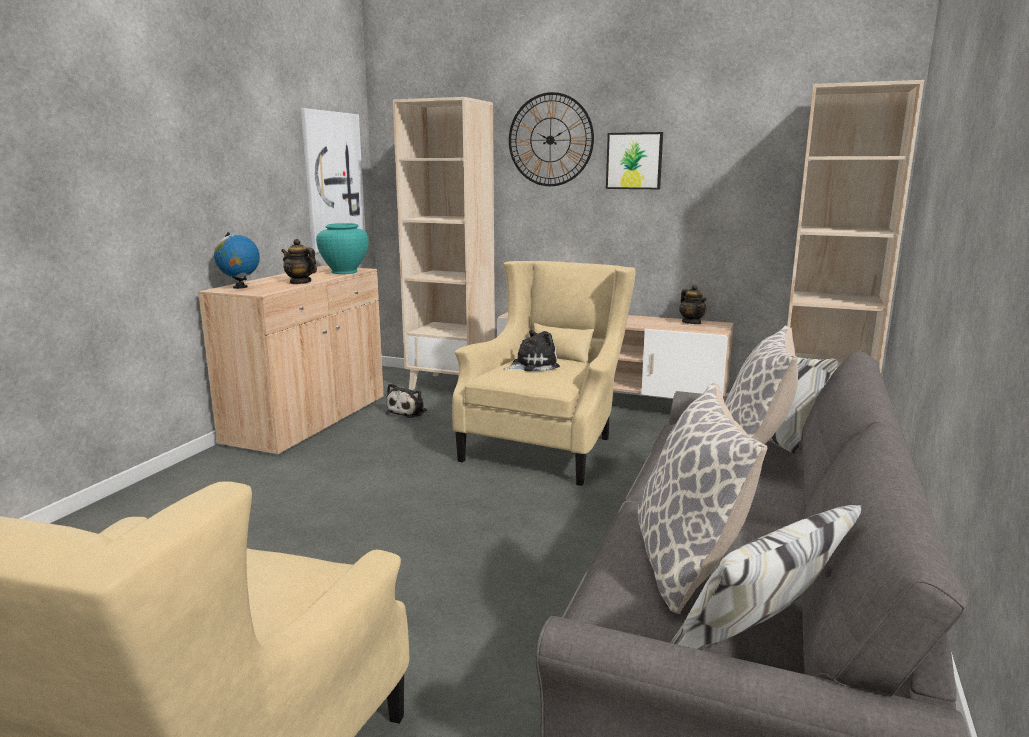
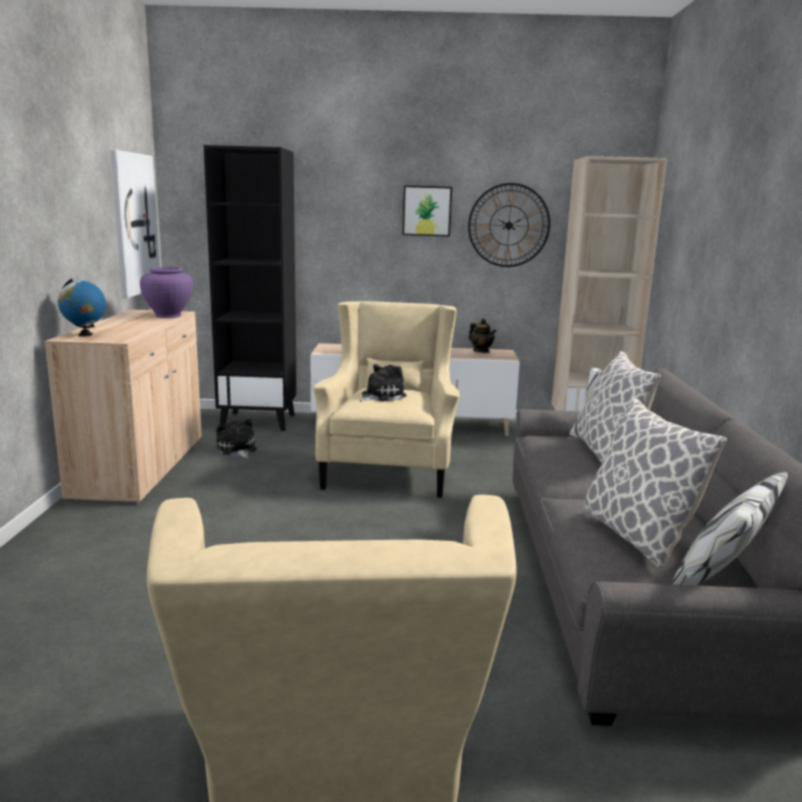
camera: 20 degrees left, 0 degrees up
teapot [281,239,317,284] -> none
turquoise vase [316,223,369,274] -> purple vase [140,267,193,318]
plush toy [385,383,427,418] -> plush toy turned 150 degrees clockwise [216,418,256,458]
beige bookcase [393,97,495,390] -> black bookcase [204,145,297,431]
wall clock [509,92,594,186] -> wall clock moved to [468,183,550,267]

